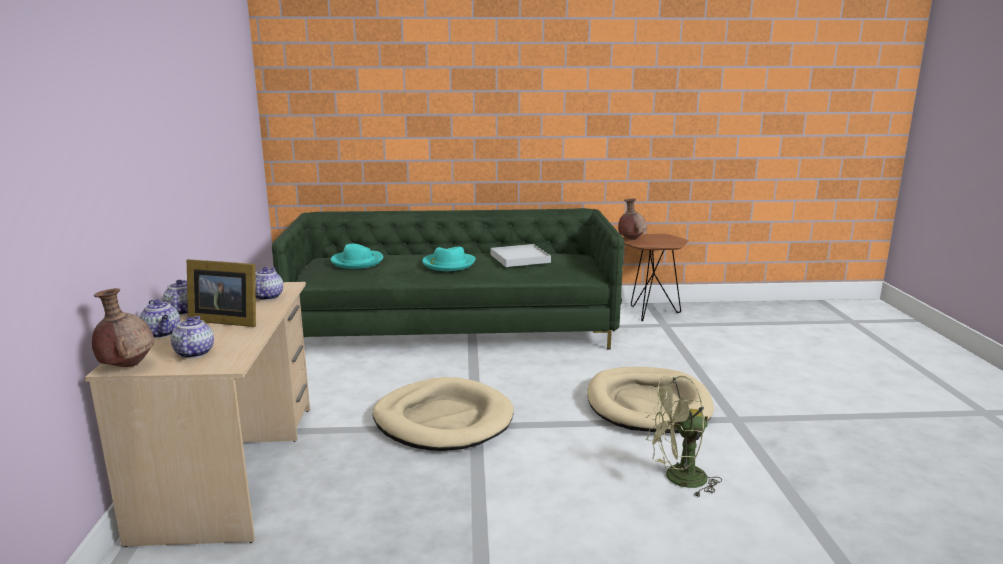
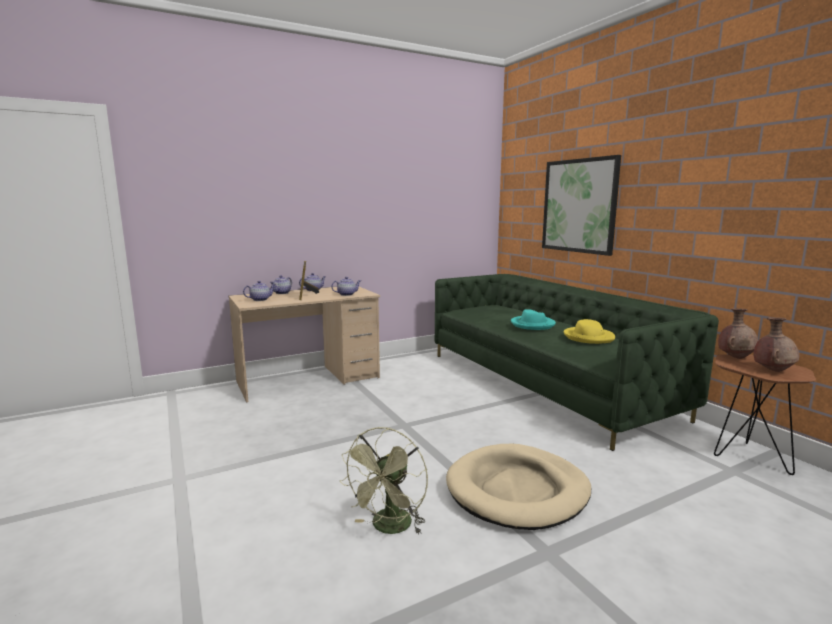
camera: 65 degrees right, 5 degrees down
brown vase [92,288,154,367] -> brown vase moved to [754,317,799,372]
turquoise hat [331,244,383,269] -> none
beige dog bed [372,377,514,451] -> none
white tray [491,244,551,267] -> yellow hat [564,319,615,344]
green fan [644,376,722,498] -> green fan turned 120 degrees counterclockwise [340,427,428,534]
none -> picture [542,155,621,256]

